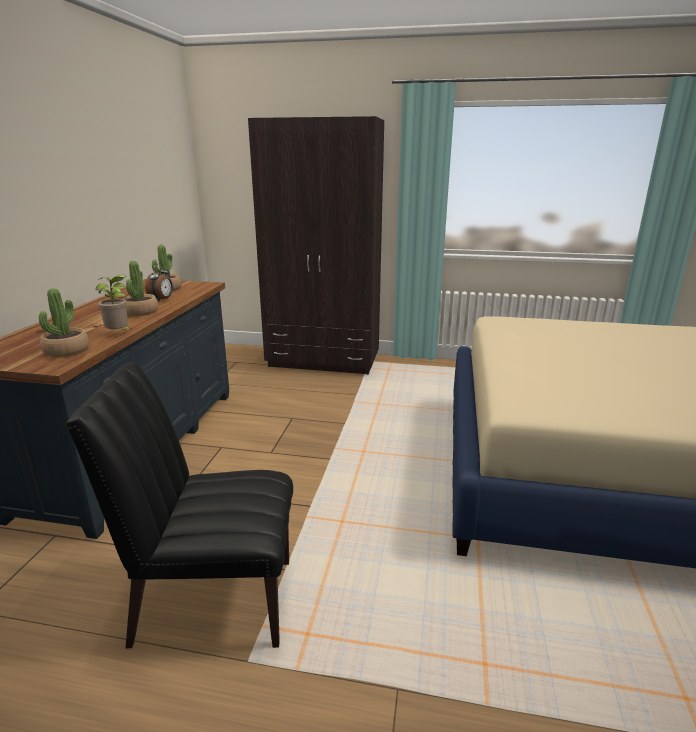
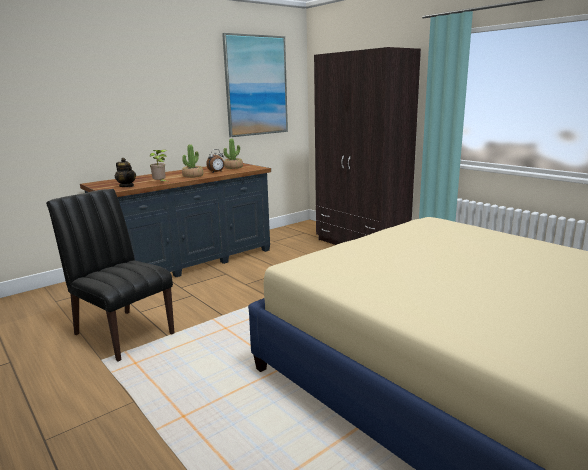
camera: 40 degrees right, 5 degrees down
potted plant [39,288,89,357] -> teapot [115,158,136,187]
none -> picture [222,33,288,137]

